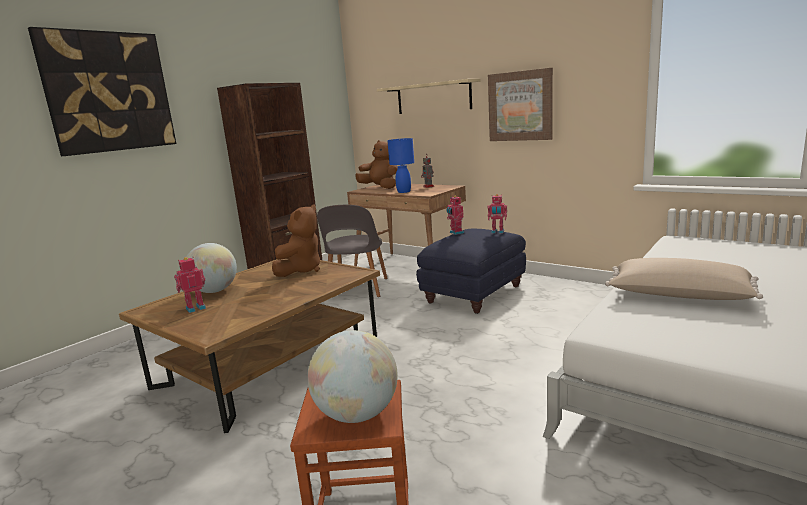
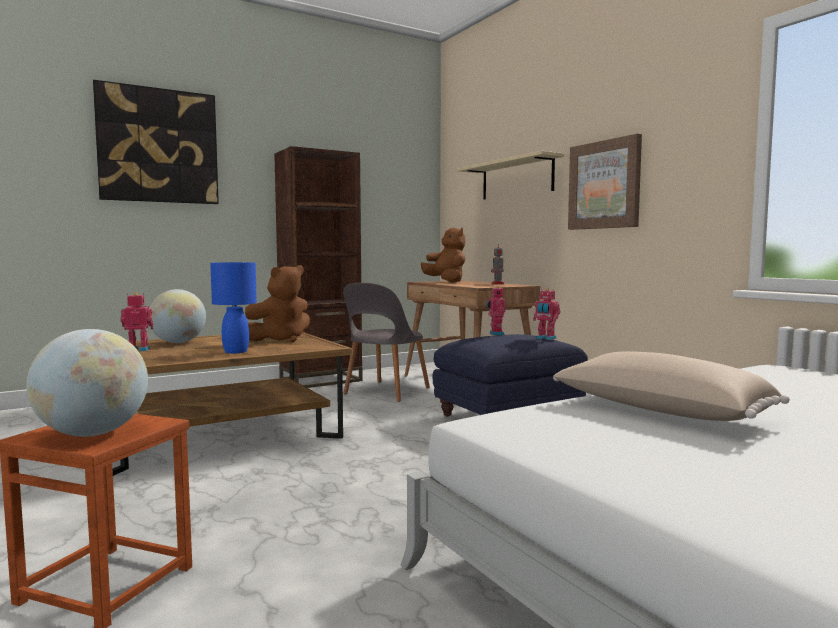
camera: 20 degrees right, 10 degrees down
blue table lamp [387,138,414,193] -> blue table lamp moved to [210,262,257,354]

